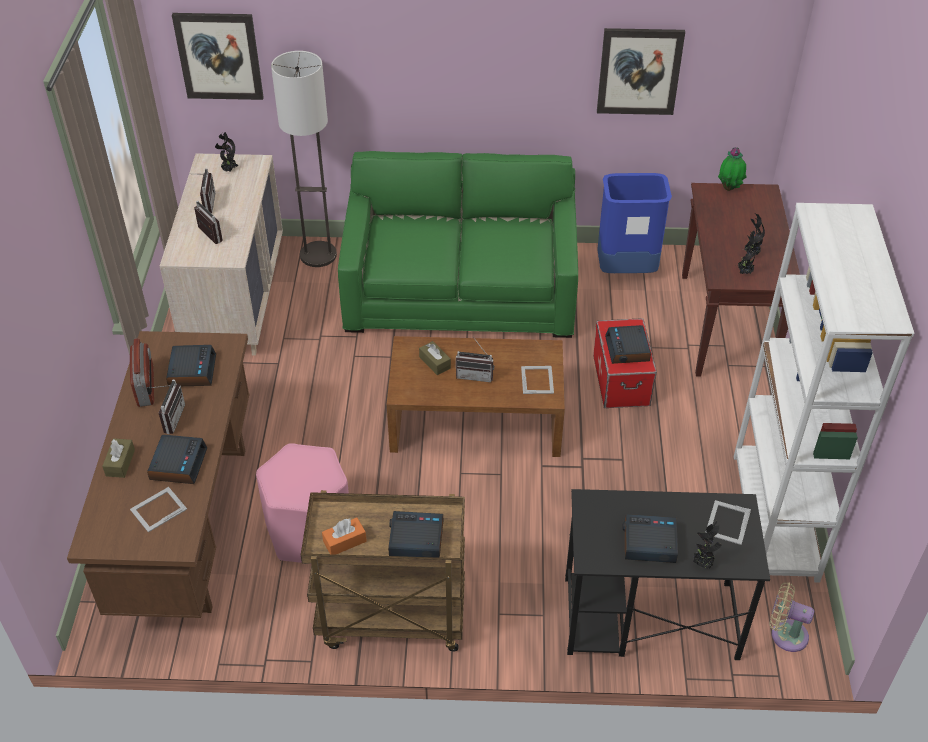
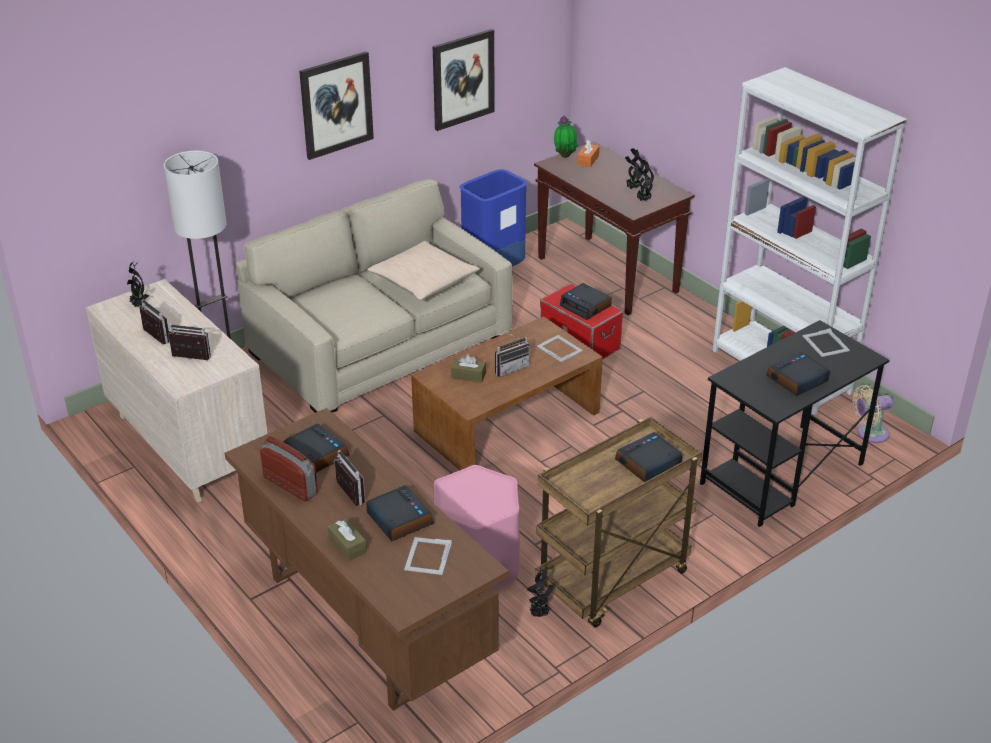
camera: 40 degrees left, 10 degrees down
picture [172,13,264,100] -> picture moved to [299,51,374,160]
orange tissue box [322,517,367,555] -> orange tissue box moved to [577,140,600,167]
green sofa [338,151,578,338] -> beige sofa [235,179,513,413]
potted plant [693,521,722,568] -> potted plant moved to [527,568,554,617]
none -> beige pillow [367,241,480,300]

